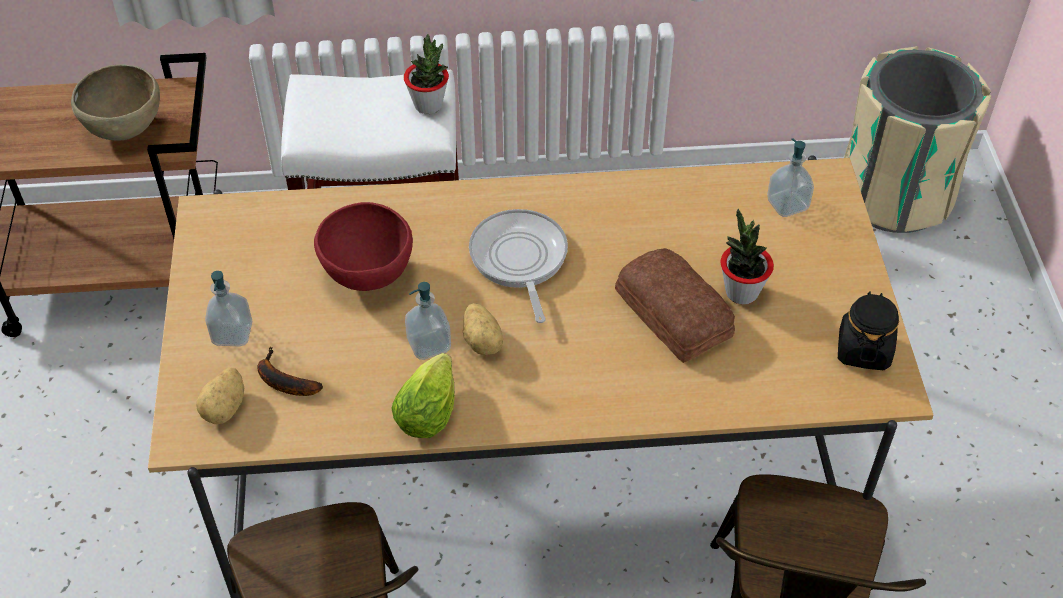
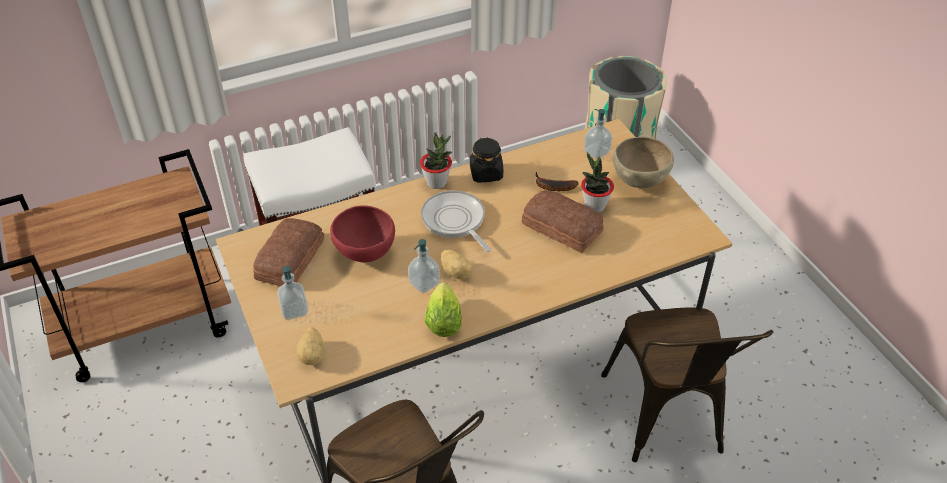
camera: 20 degrees left, 5 degrees down
brown bowl [71,64,160,141] -> brown bowl moved to [613,137,674,188]
banana [257,347,323,396] -> banana moved to [536,172,579,191]
potted plant [404,34,449,114] -> potted plant moved to [420,132,452,189]
black jar [838,291,899,370] -> black jar moved to [470,137,503,183]
none -> bread [253,218,324,286]

